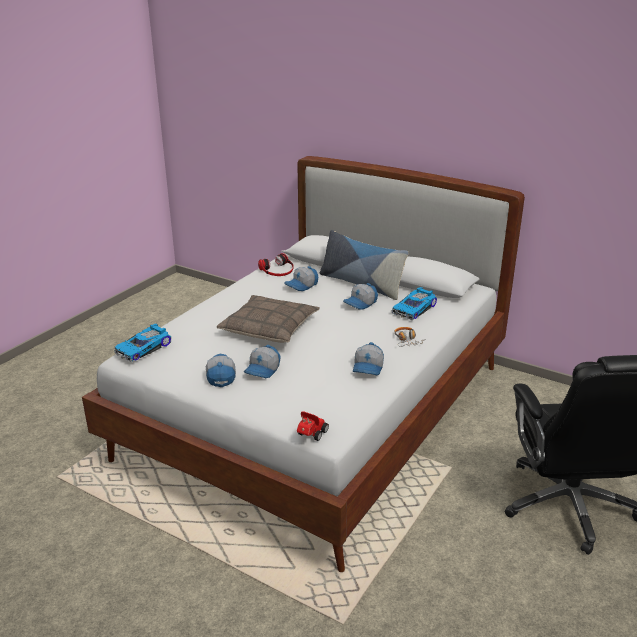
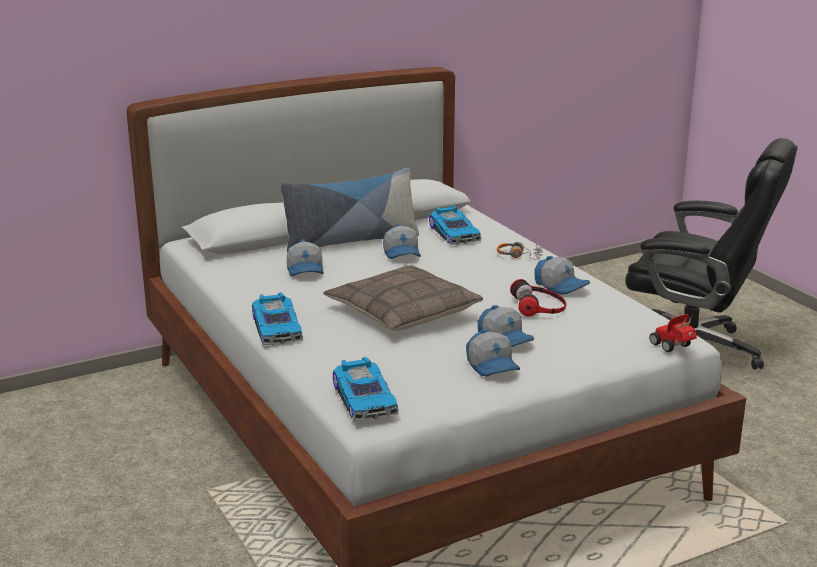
camera: 60 degrees left, 5 degrees down
cap [206,354,236,387] -> cap turned 135 degrees counterclockwise [466,329,520,377]
headphones [258,253,294,276] -> headphones moved to [510,279,566,316]
none -> toy car [252,292,303,345]

